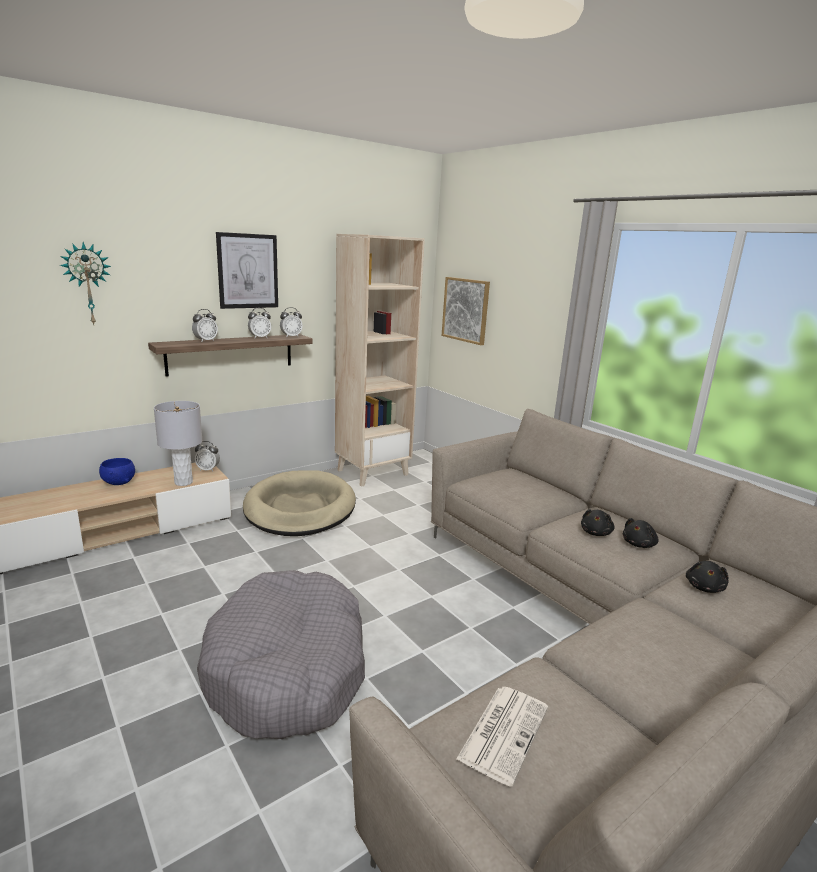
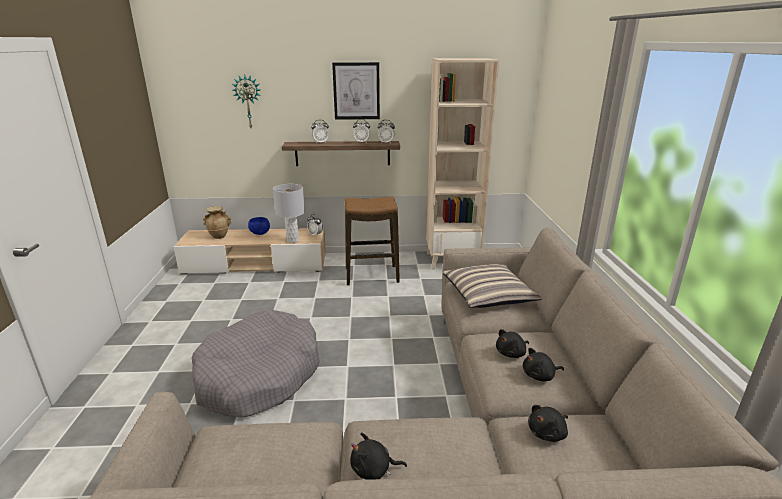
camera: 35 degrees right, 5 degrees up
beige dog bed [243,470,356,536] -> stool [345,196,400,285]
picture [442,277,490,345] -> none
newspaper [456,687,548,787] -> none
none -> beige vase [203,206,231,239]
none -> black plush toy [350,433,407,480]
none -> pillow [443,264,542,308]

